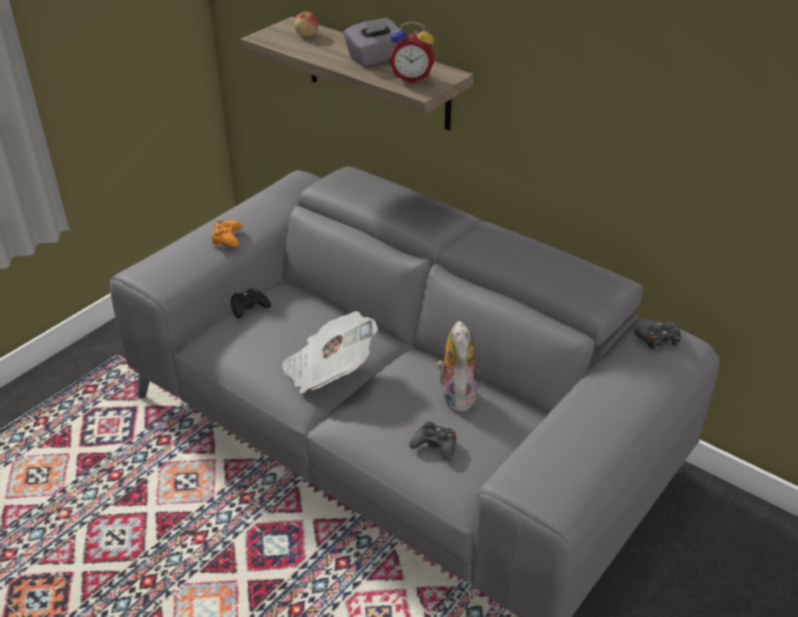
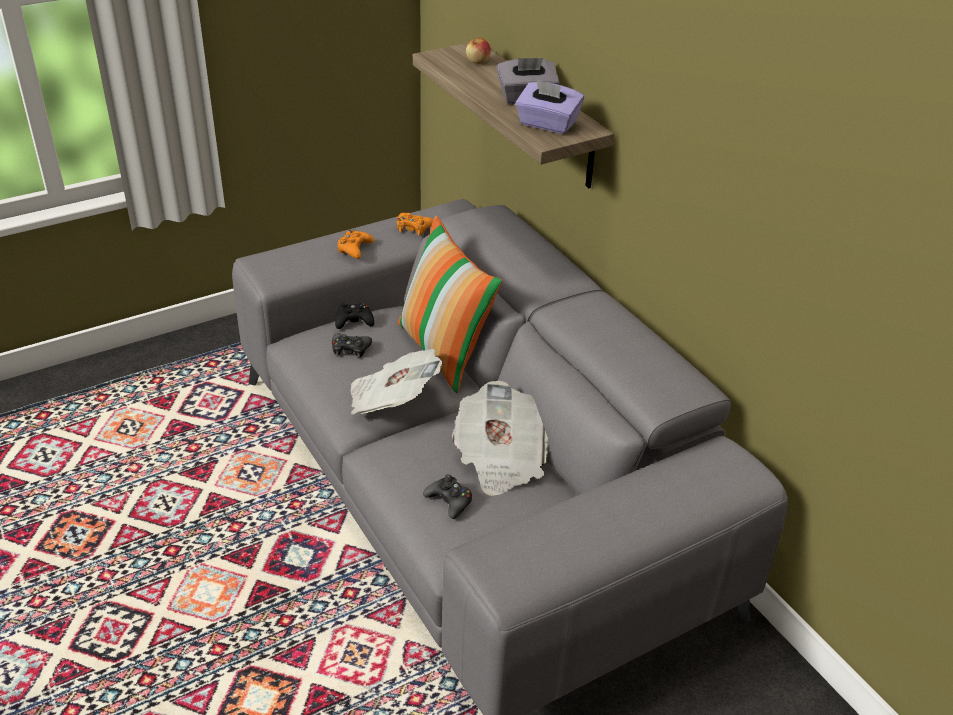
camera: 20 degrees right, 0 degrees up
alarm clock [389,21,435,83] -> purple tissue box [515,80,584,134]
plush toy [436,321,477,413] -> newspaper [452,381,548,496]
black game controller [634,321,681,350] -> black game controller moved to [332,334,372,358]
none -> orange game controller [397,213,434,236]
none -> pillow [398,216,502,393]

